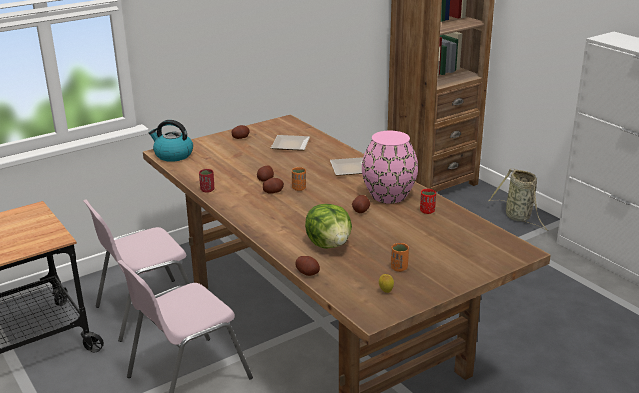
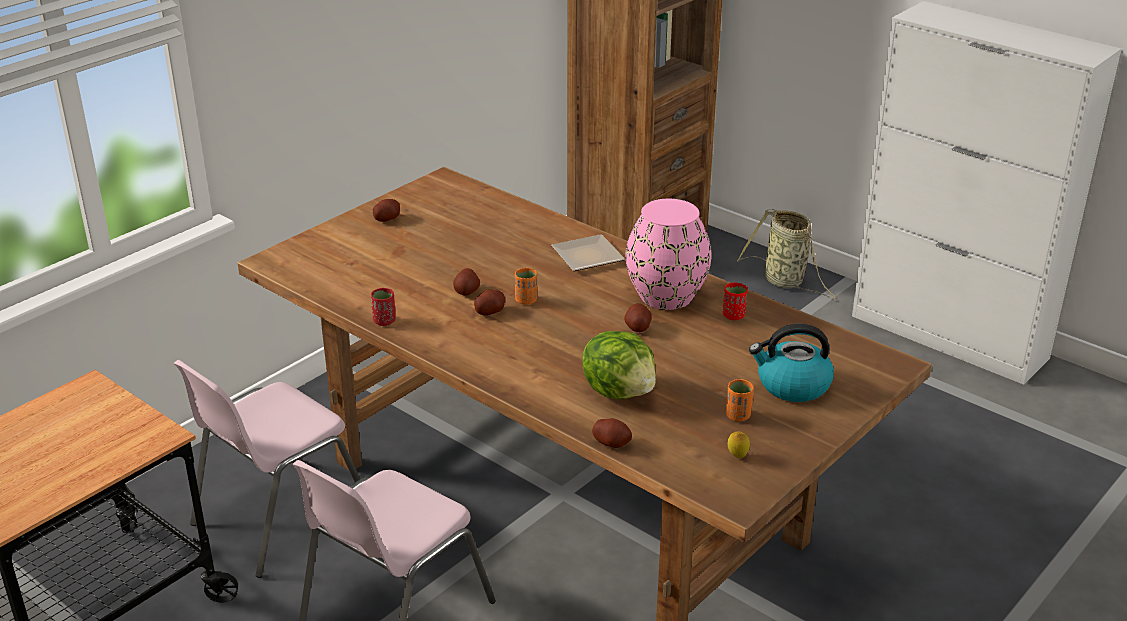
camera: 15 degrees left, 5 degrees up
kettle [149,120,193,162] -> kettle moved to [749,324,834,402]
plate [271,135,310,151] -> none

